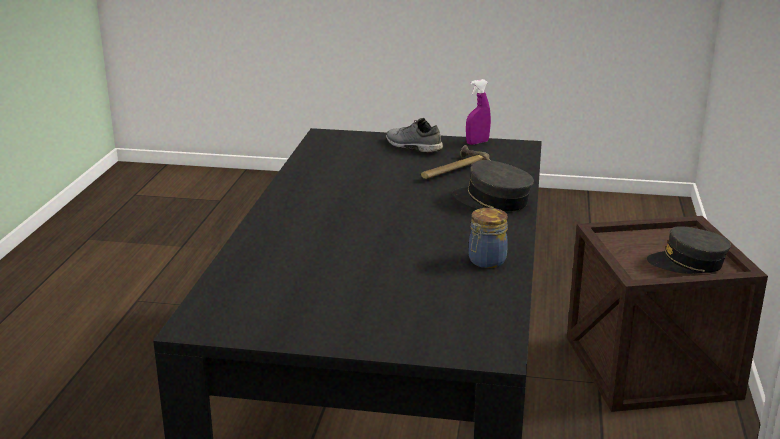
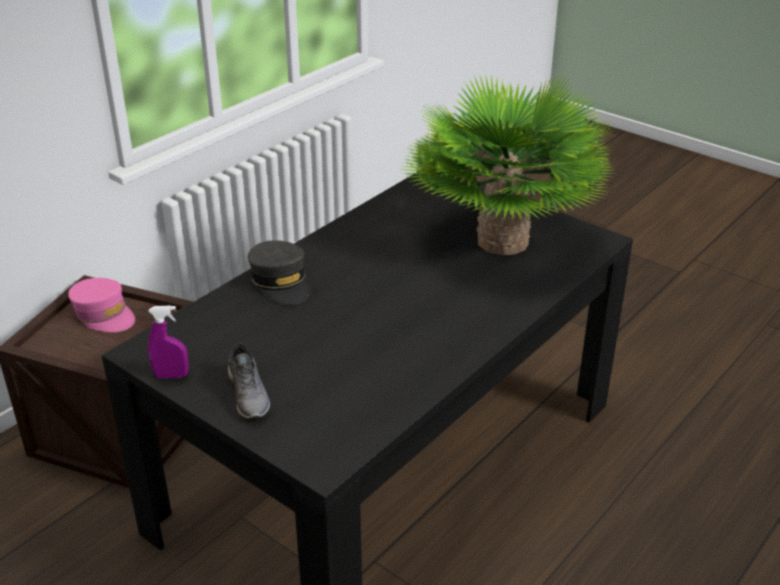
camera: 150 degrees left, 10 degrees up
hammer [421,145,490,179] -> none
jar [469,208,508,268] -> none
grey cap [647,226,731,274] -> pink cap [68,278,135,332]
none -> potted plant [403,73,616,255]

